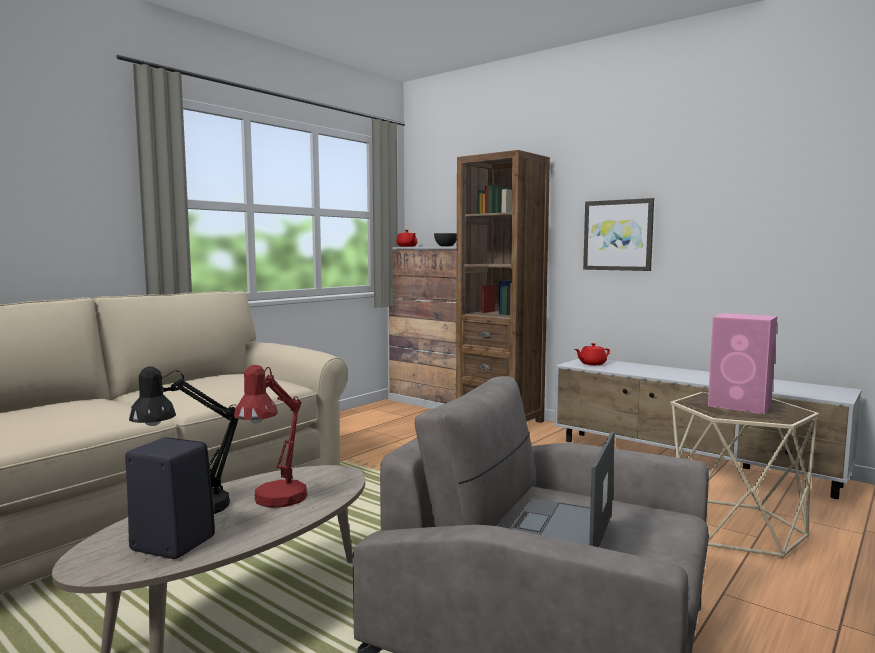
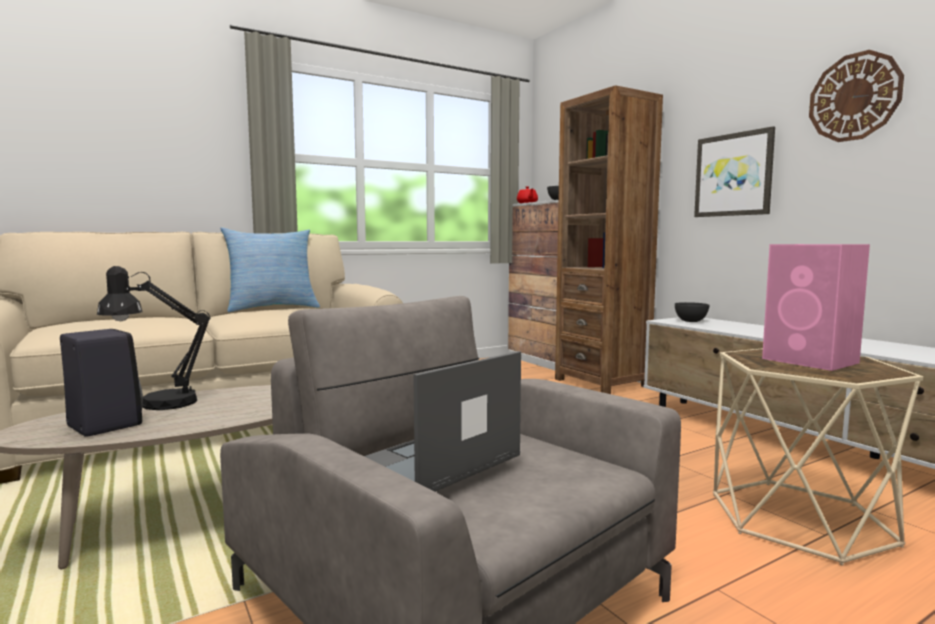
camera: 20 degrees right, 0 degrees up
red table lamp [234,365,307,508] -> none
red teapot [575,343,610,365] -> grey bowl [675,302,709,322]
none -> pillow [220,228,320,312]
none -> wall clock [809,50,904,142]

